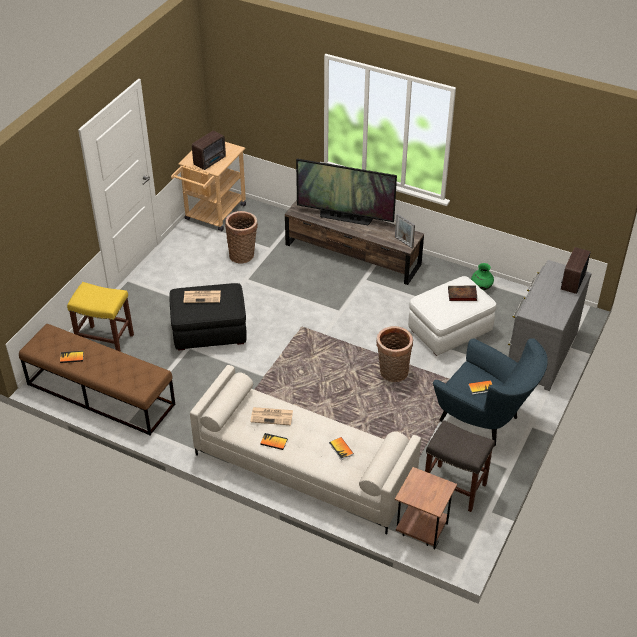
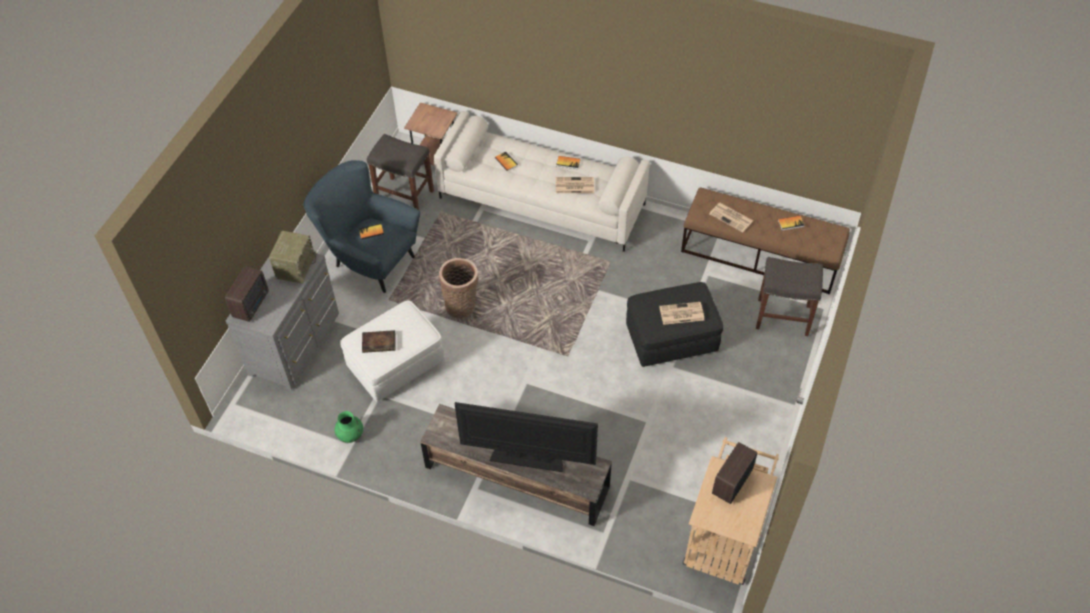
camera: 175 degrees right, 10 degrees up
yellow stool [67,282,134,352] -> grey stool [756,257,823,336]
basket [225,211,258,264] -> none
picture frame [395,214,415,249] -> none
none -> radio [269,231,316,284]
none -> newspaper [709,203,753,233]

